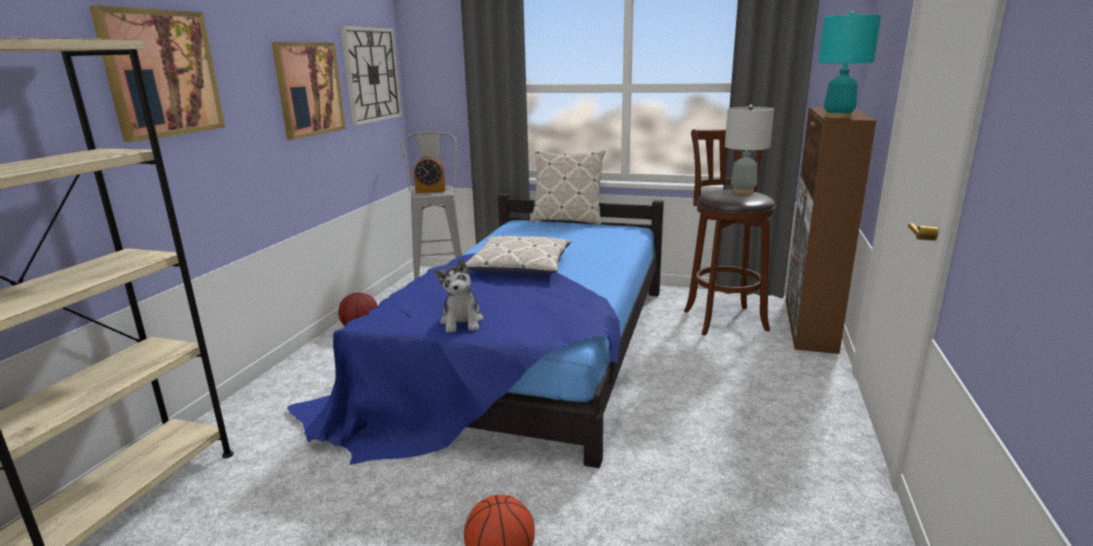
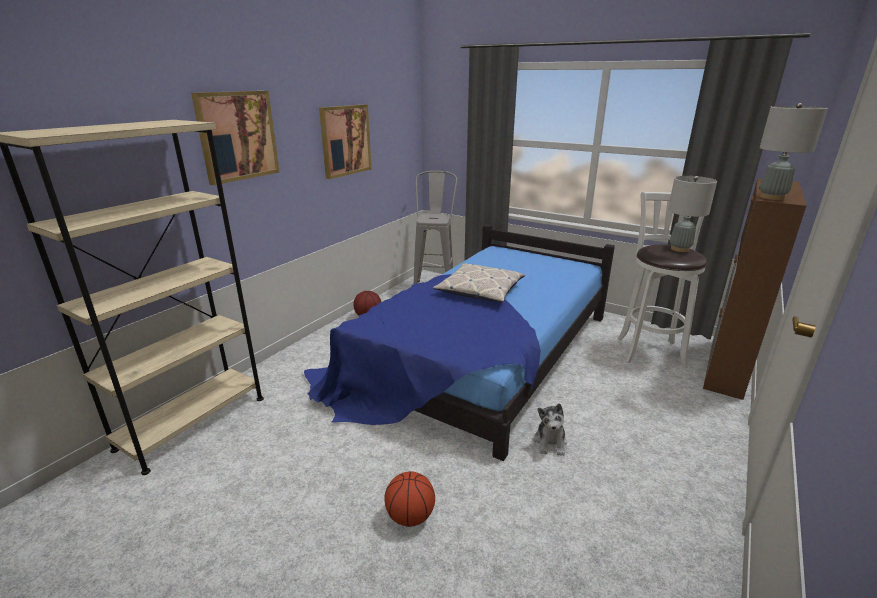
camera: 15 degrees right, 5 degrees up
wall clock [340,26,402,126] -> none
alarm clock [414,155,446,193] -> none
plush toy [435,258,484,333] -> plush toy moved to [534,403,567,456]
pillow [529,150,605,225] -> none
brown stool [684,129,776,335] -> white stool [618,192,707,368]
turquoise table lamp [818,11,881,118] -> grey table lamp [759,103,828,200]

